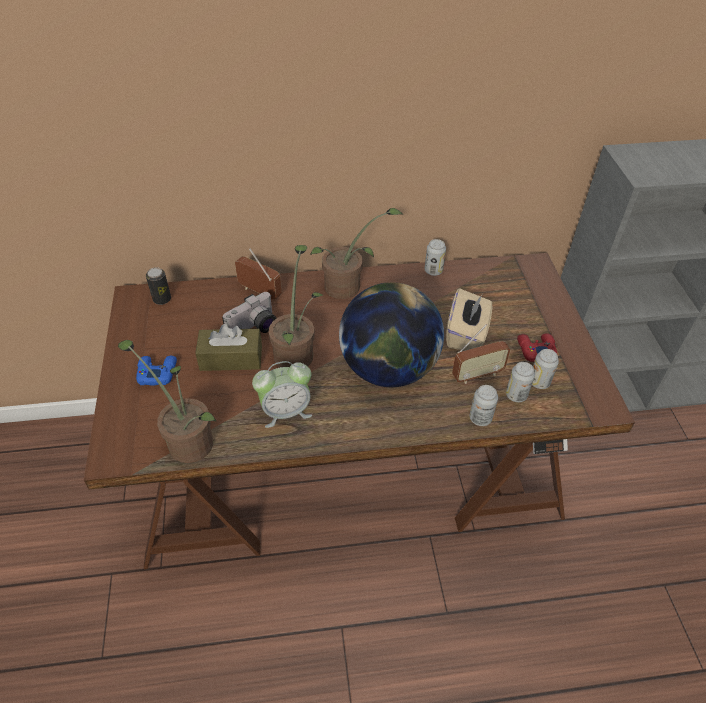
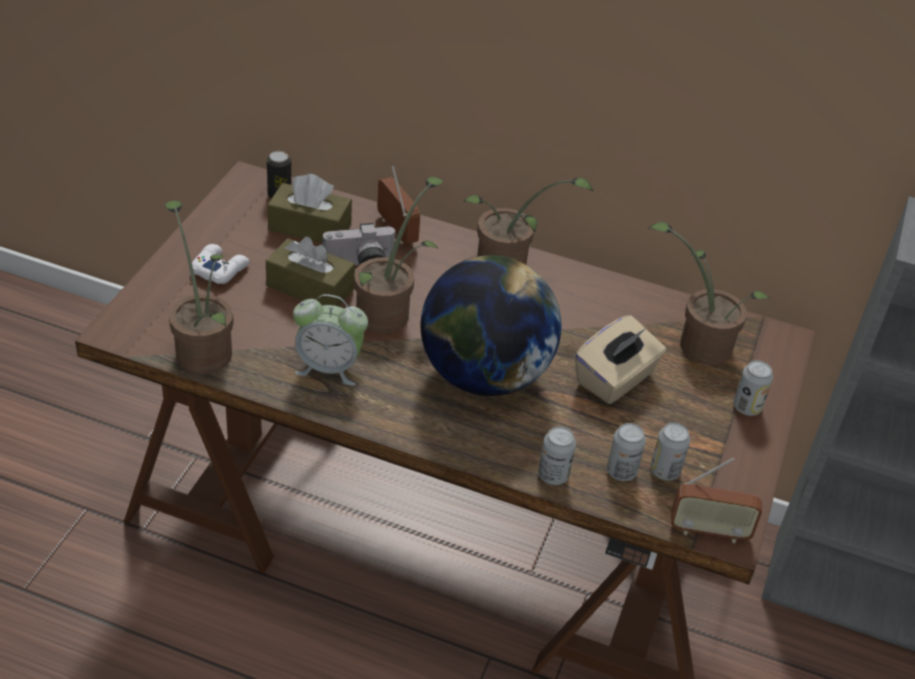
camera: 25 degrees right, 5 degrees down
blue game controller [136,356,177,386] -> white game controller [192,244,249,284]
can [424,239,446,276] -> can moved to [733,360,773,416]
radio [452,324,511,384] -> radio moved to [671,458,762,544]
red game controller [517,333,557,362] -> none
none -> brown tissue box [268,174,352,243]
none -> potted plant [648,222,770,365]

